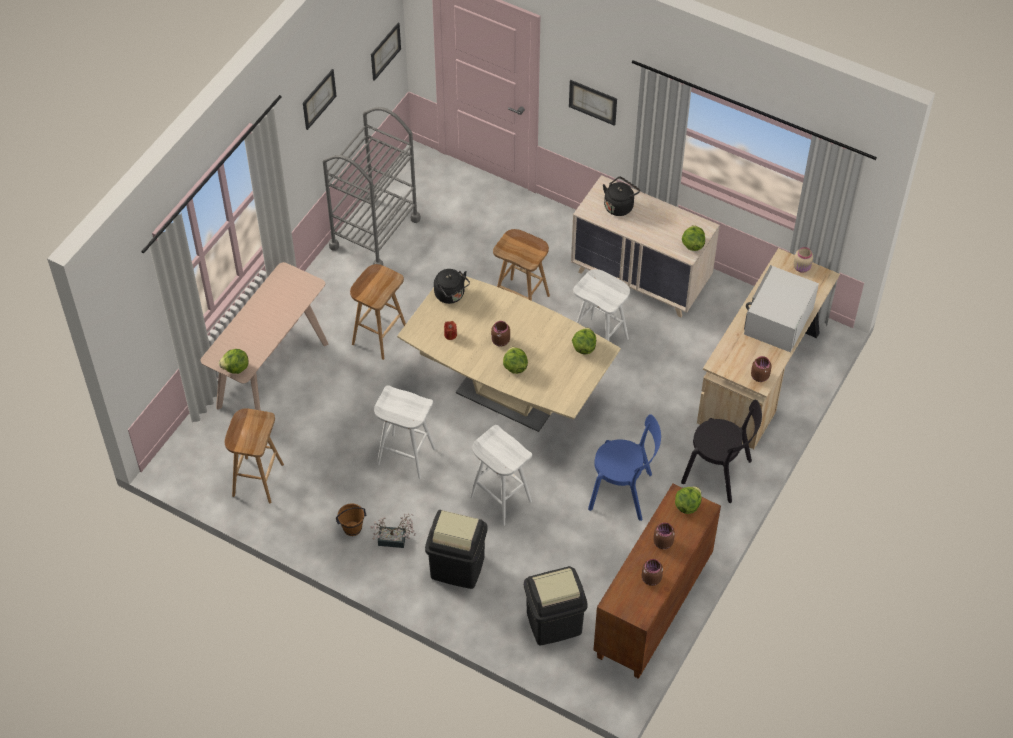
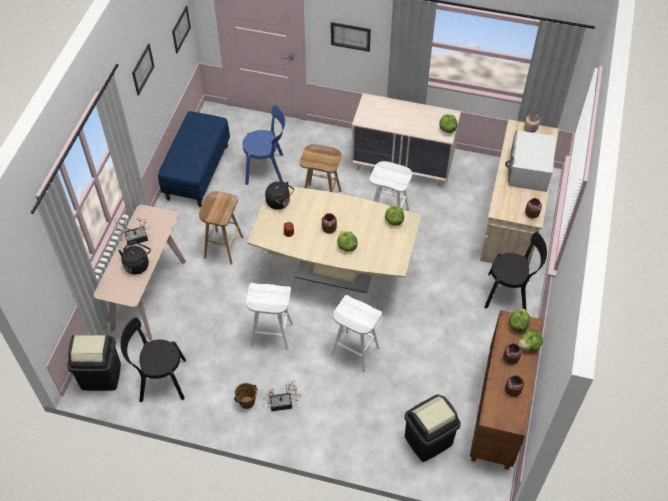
camera: 15 degrees left, 0 degrees up
lettuce [219,349,249,374] -> lettuce moved to [518,329,543,351]
brown stool [225,408,284,503] -> black chair [120,317,186,402]
grey cart [323,107,421,265] -> blue bench [158,111,230,207]
black trash can [425,510,488,589] -> black trash can moved to [67,335,121,391]
blue chair [588,414,661,521] -> blue chair moved to [243,105,285,185]
black kettle [603,177,640,216] -> black kettle moved to [119,241,151,275]
none -> potted plant [114,217,151,246]

